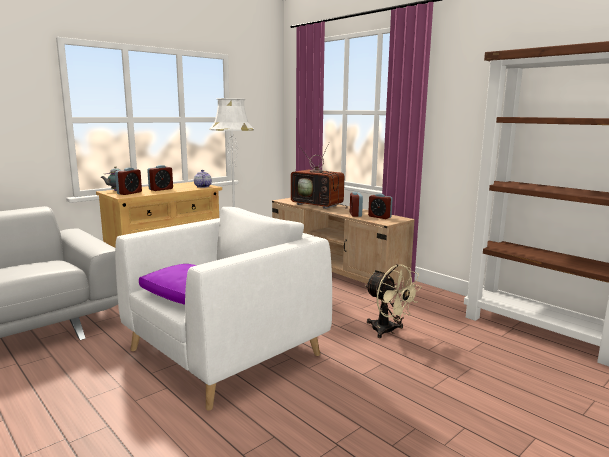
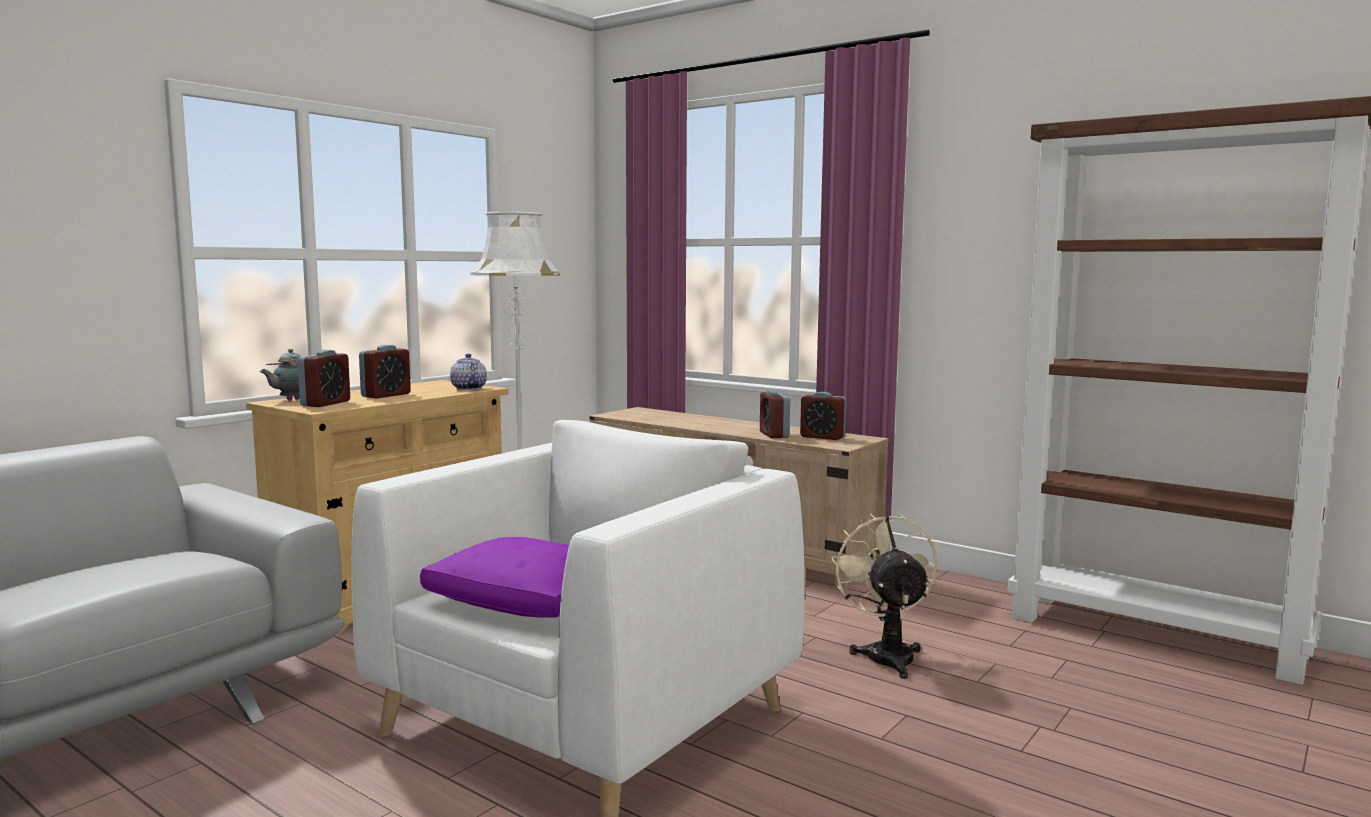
camera: 10 degrees left, 5 degrees down
television [291,143,347,209] -> none
beige fan [365,264,421,338] -> beige fan turned 135 degrees counterclockwise [831,513,937,679]

